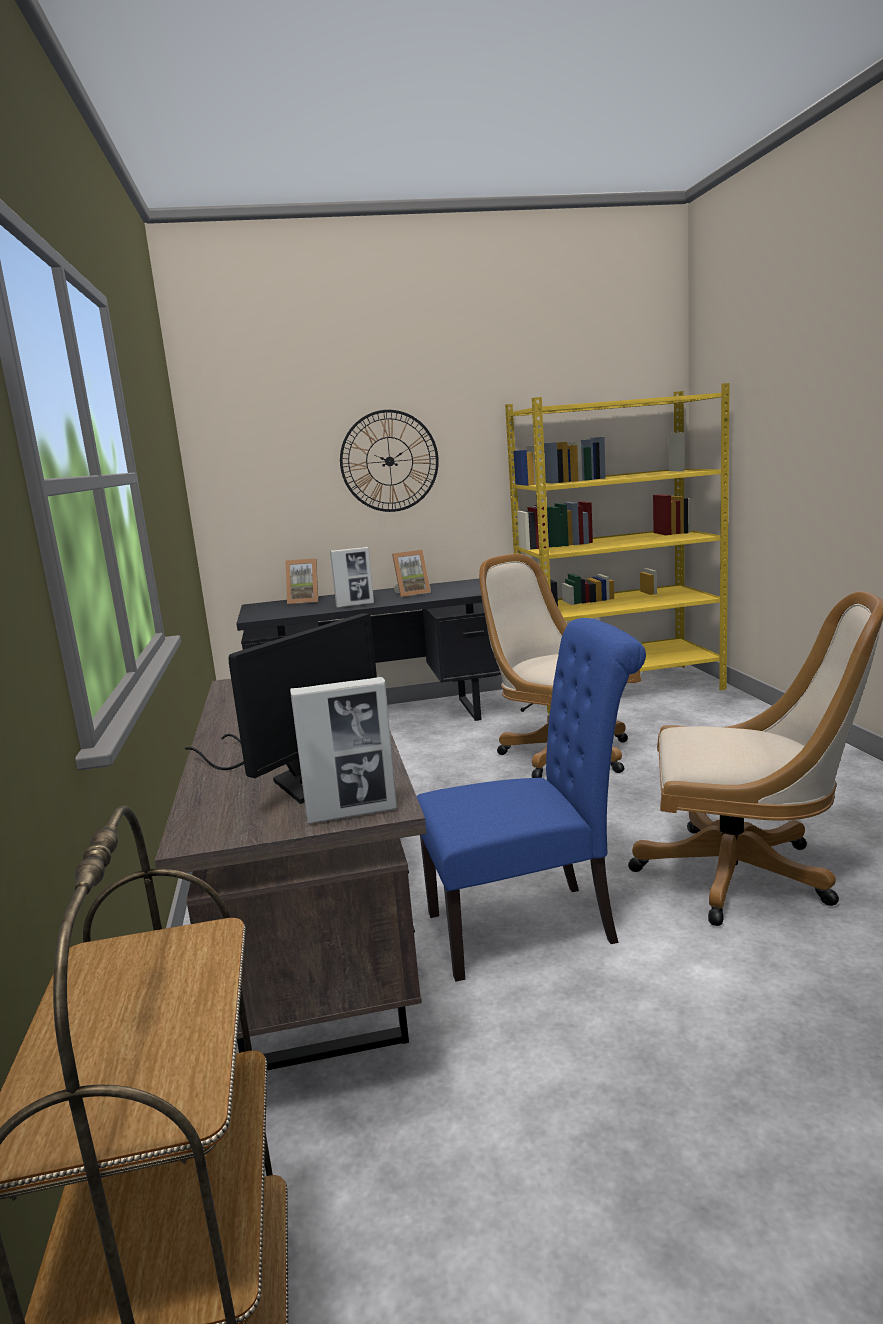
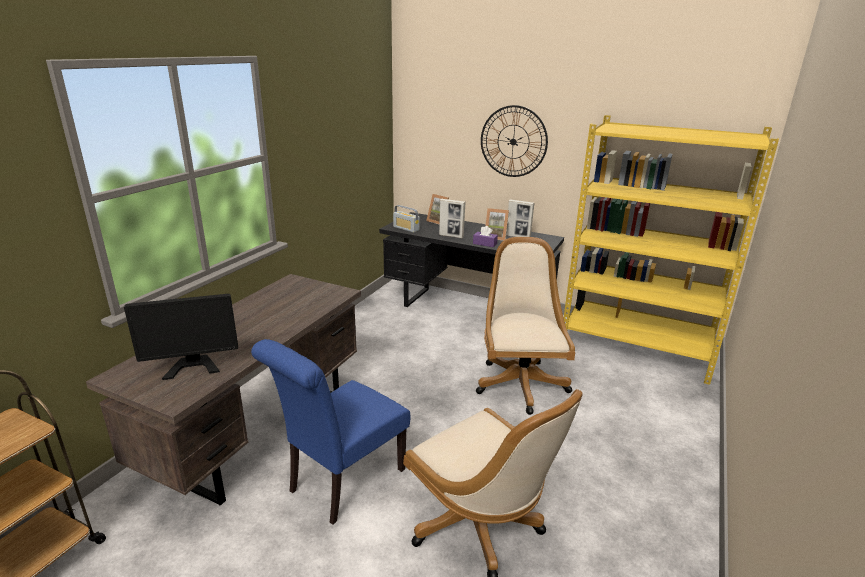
camera: 35 degrees right, 10 degrees up
picture frame [290,677,397,824] -> picture frame moved to [506,199,534,237]
blue chair [416,618,646,982] -> blue chair turned 105 degrees clockwise [251,339,410,525]
none -> radio [393,205,420,233]
none -> purple tissue box [473,226,498,247]

